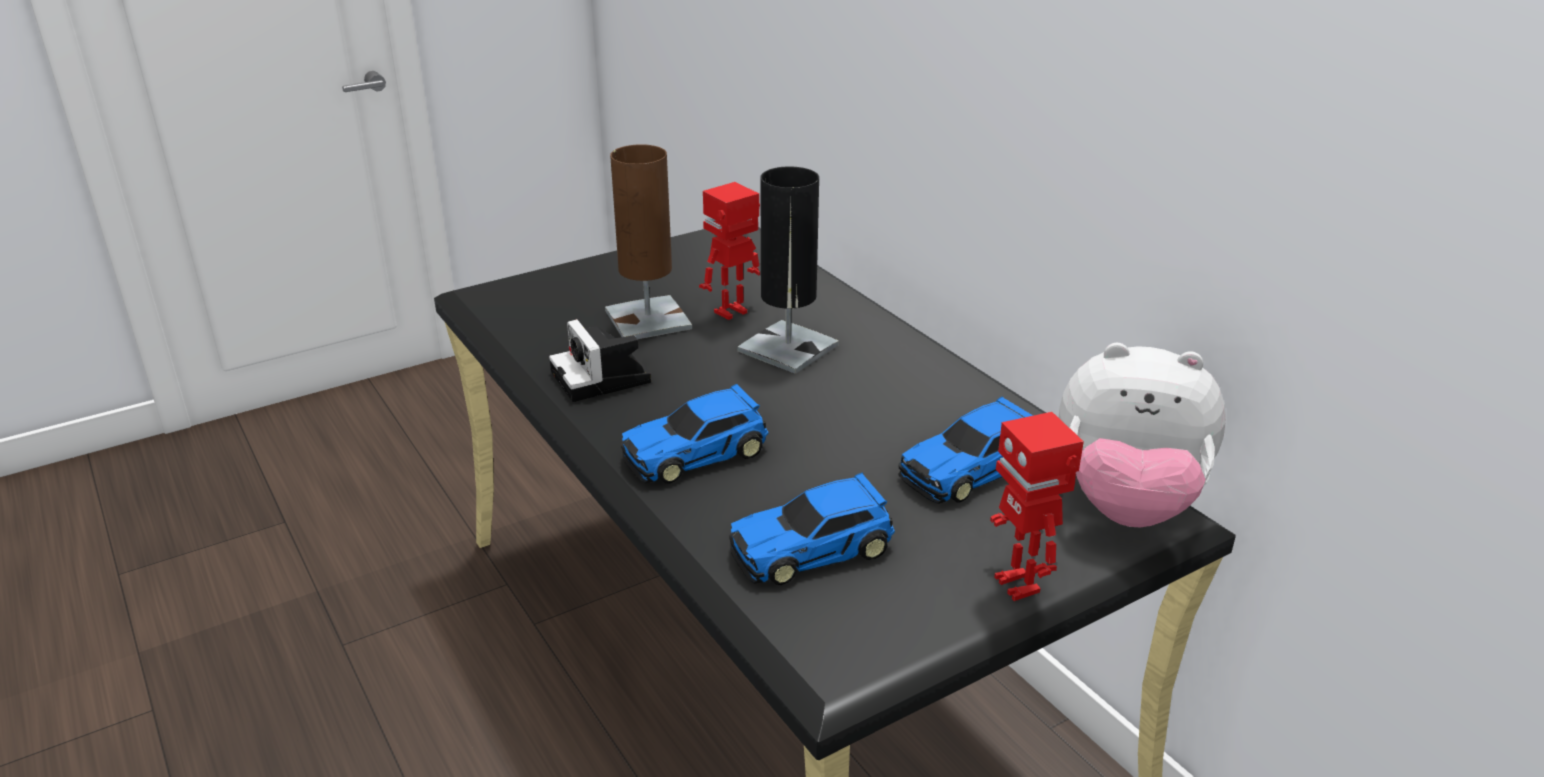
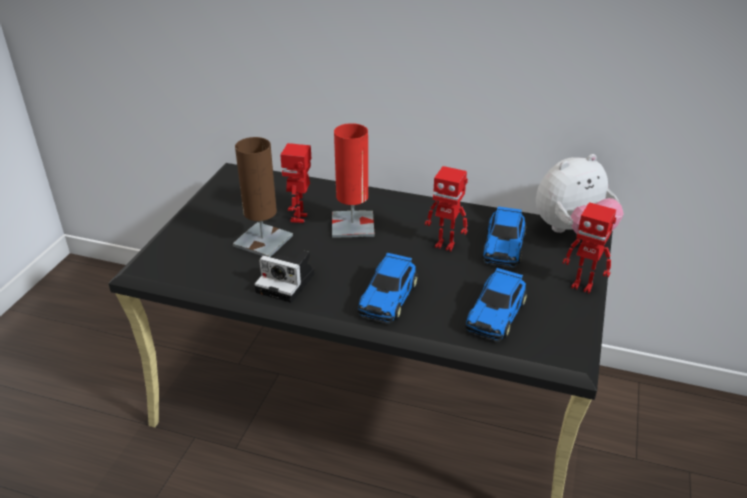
camera: 40 degrees left, 5 degrees up
black table lamp [737,166,839,374] -> red table lamp [332,123,375,238]
none -> toy robot [425,166,468,251]

